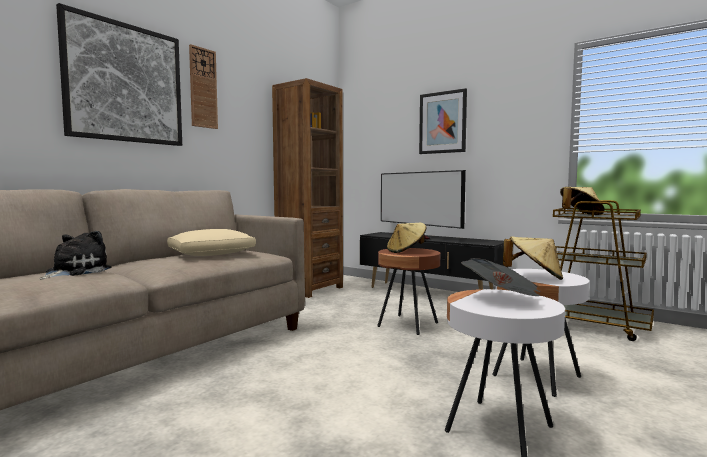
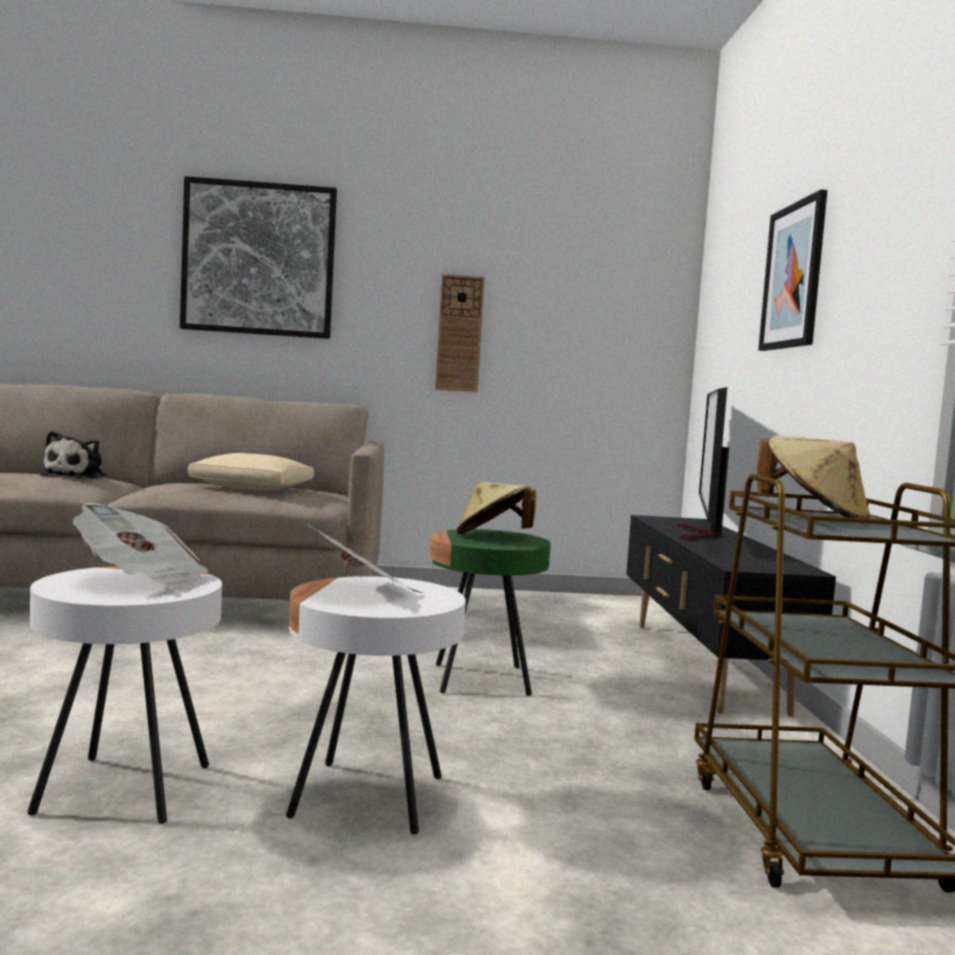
camera: 50 degrees right, 0 degrees up
plush toy [40,231,112,280] -> plush toy turned 120 degrees clockwise [40,431,108,479]
wall clock [189,44,218,129] -> wall clock moved to [435,274,485,392]
brown bookcase [272,78,343,298] -> none
brown side table [377,248,440,335] -> green side table [430,529,551,696]
beige hat [503,236,563,280] -> newspaper [293,520,423,593]

